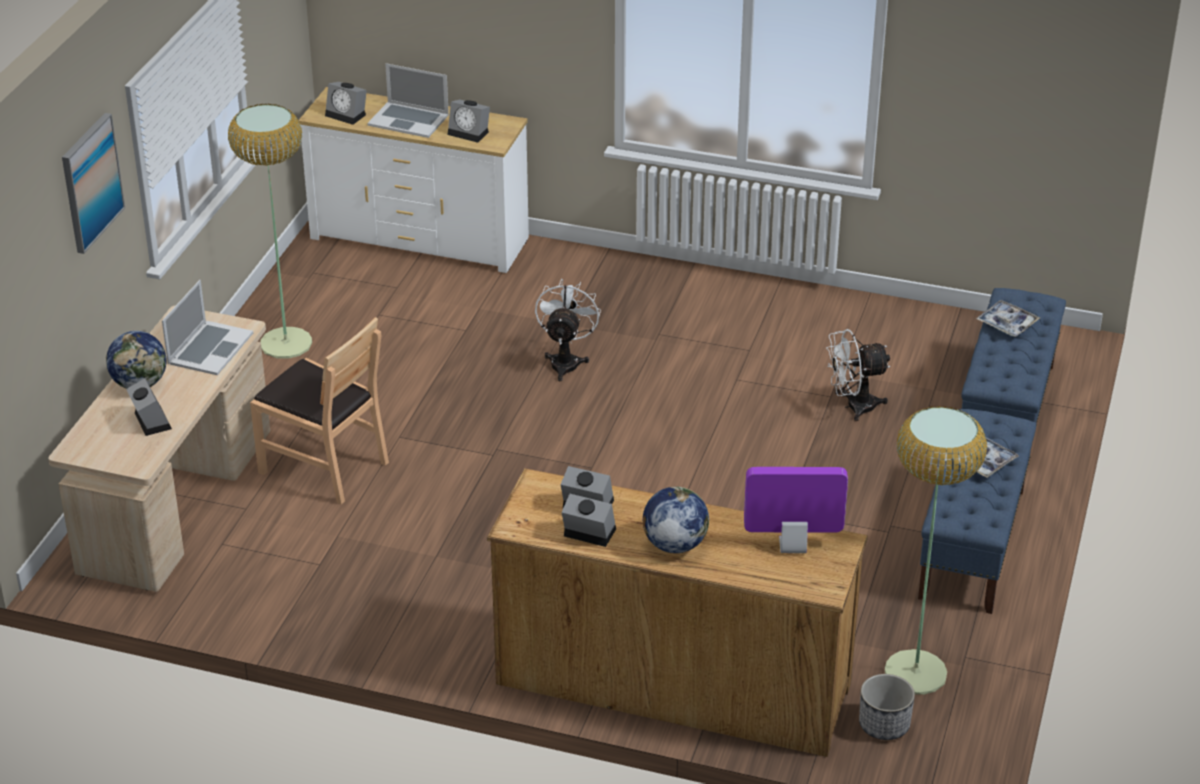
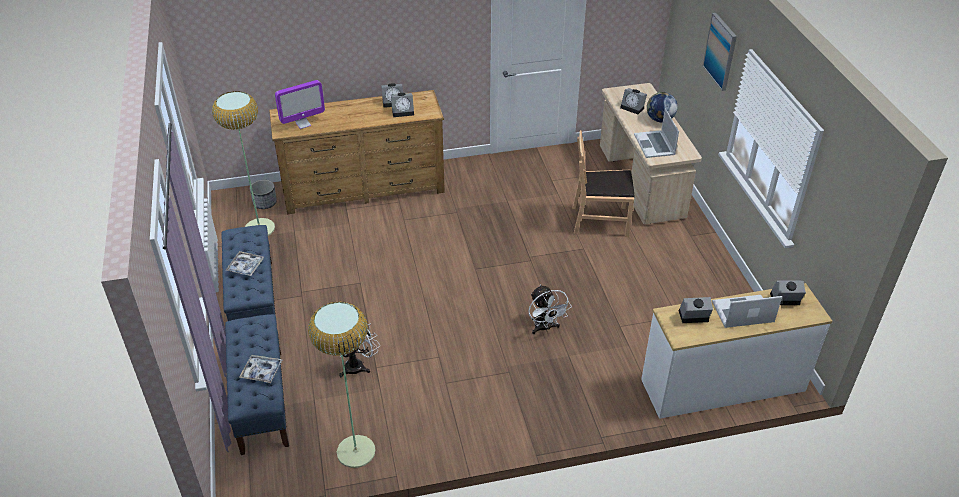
camera: 150 degrees right, 5 degrees up
floor lamp [228,104,312,359] -> floor lamp moved to [308,302,376,468]
globe [643,486,709,553] -> none

